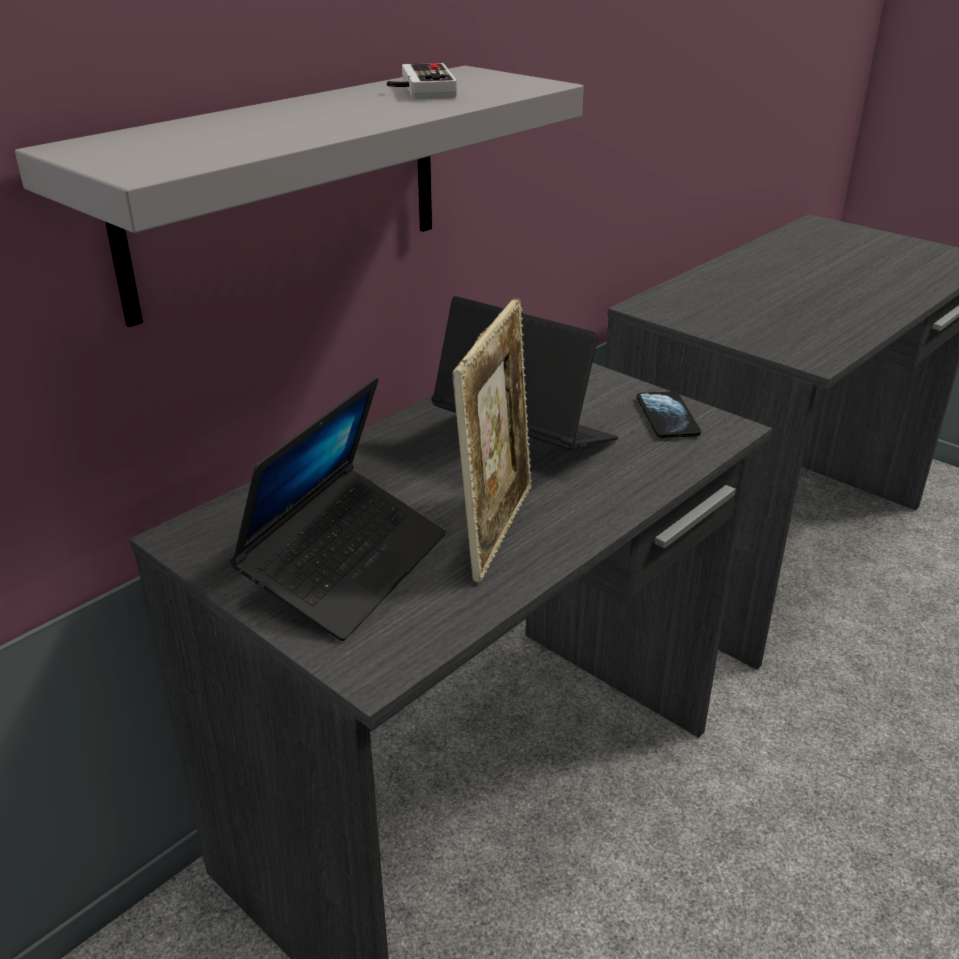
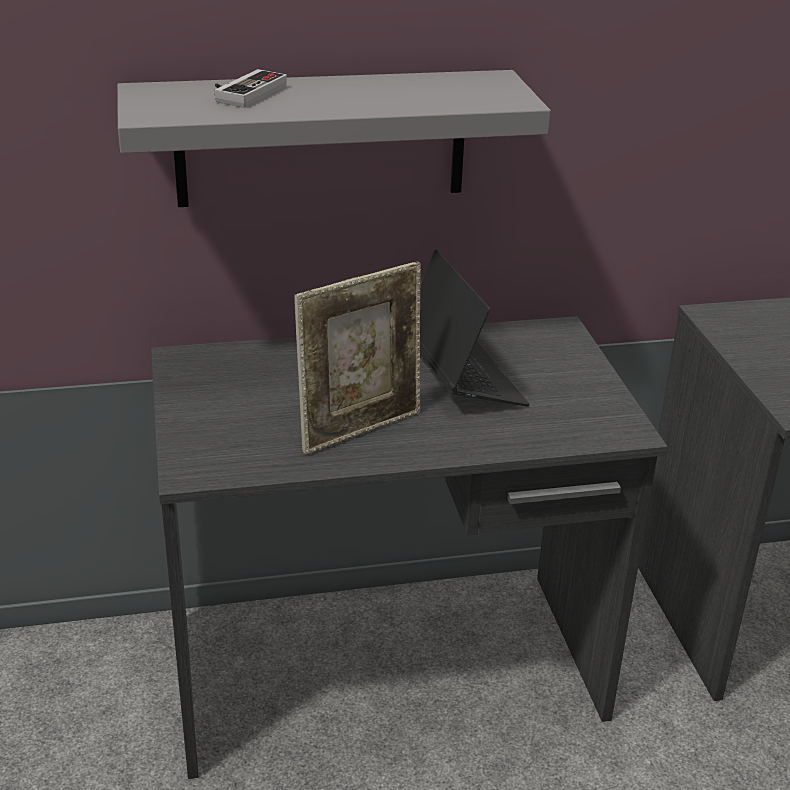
camera: 35 degrees right, 0 degrees up
laptop [230,377,446,641] -> none
game controller [387,63,457,99] -> game controller moved to [215,69,287,108]
phone [637,391,701,438] -> none

